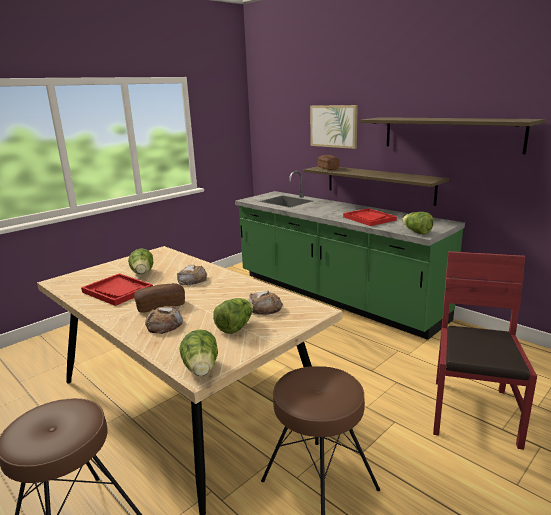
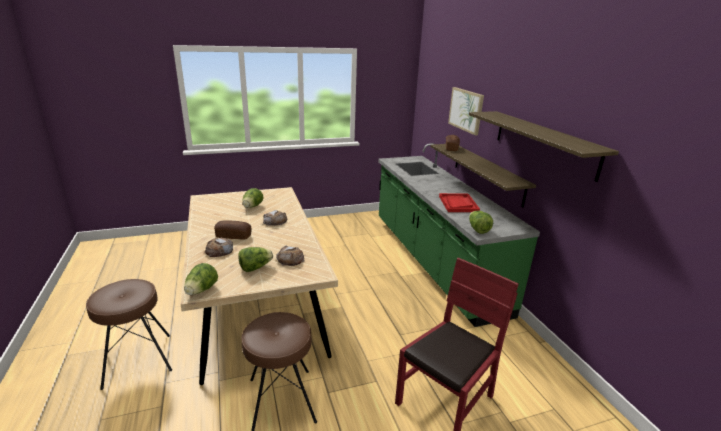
camera: 25 degrees right, 5 degrees up
red tray [81,273,153,306] -> none

